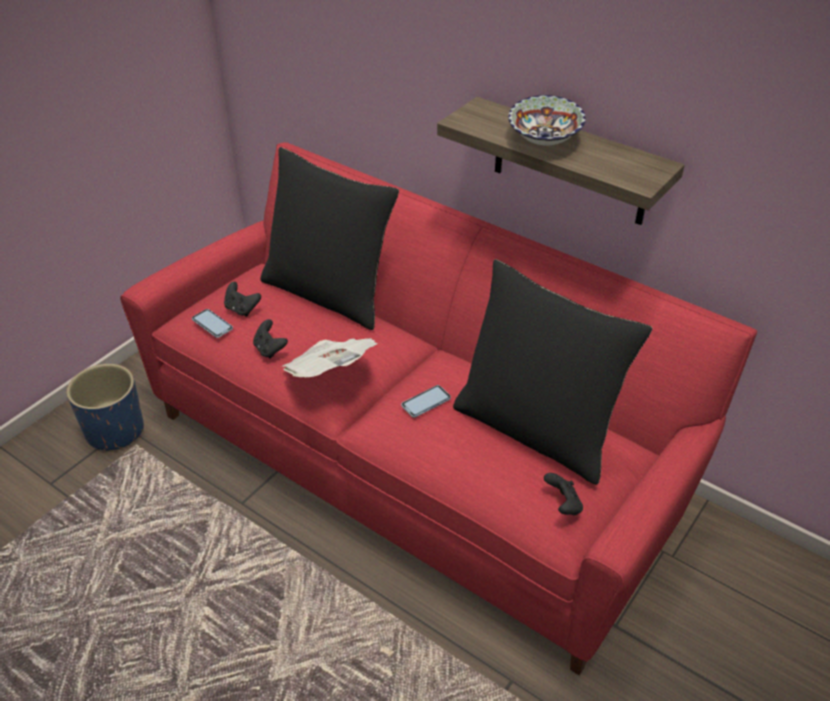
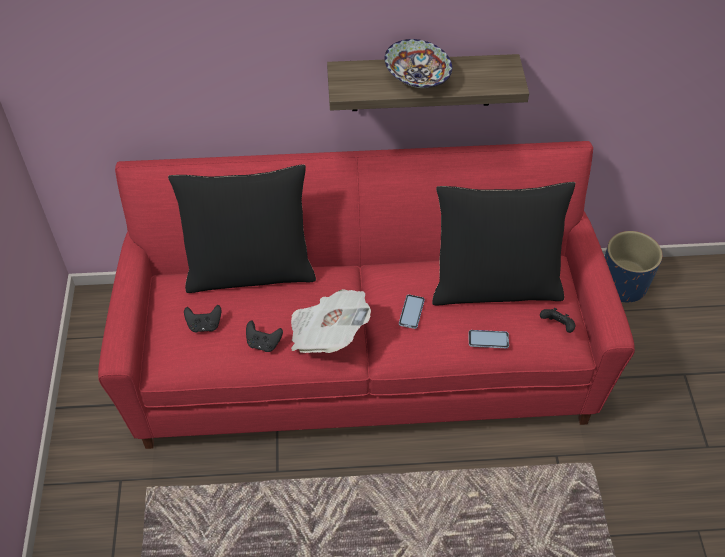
camera: 40 degrees left, 10 degrees up
blue planter [67,364,144,452] -> blue planter moved to [605,231,662,302]
phone [192,309,233,338] -> phone moved to [469,330,509,348]

